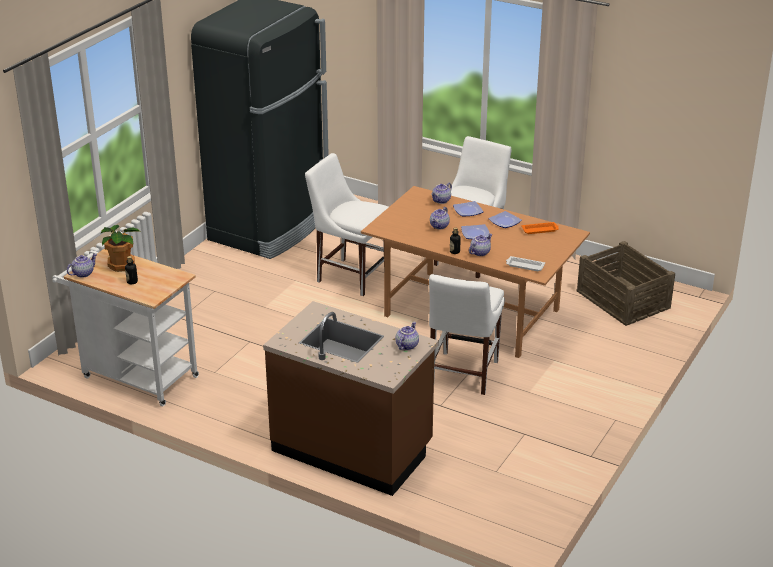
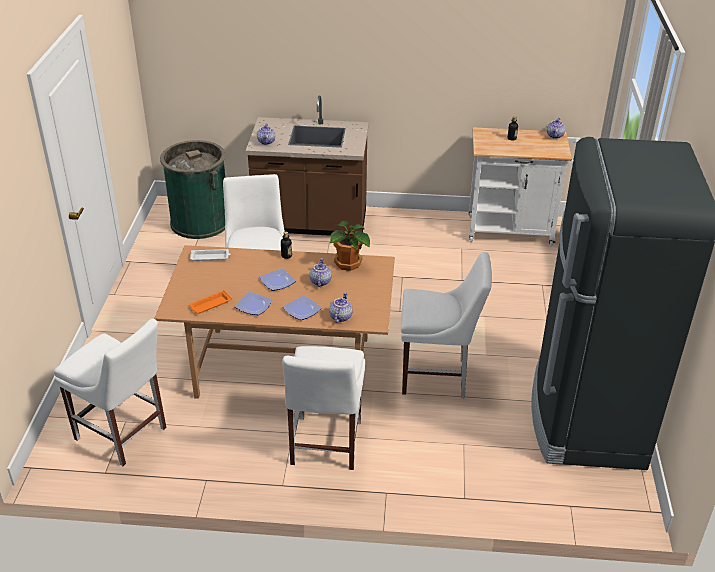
camera: 155 degrees right, 5 degrees up
potted plant [100,225,141,272] -> potted plant moved to [329,221,370,271]
teapot [469,234,492,256] -> none
crate [576,241,675,326] -> white chair [54,319,166,466]
none -> green trash can [160,140,226,239]

